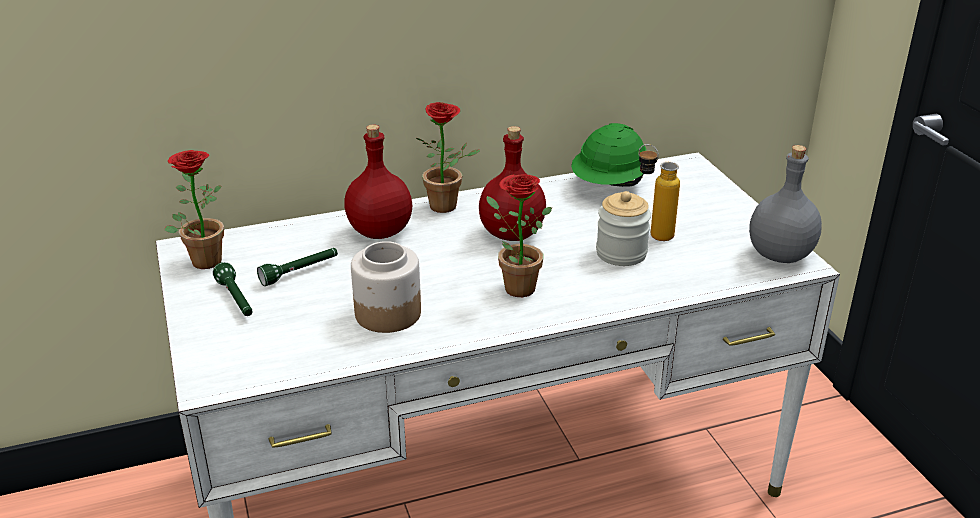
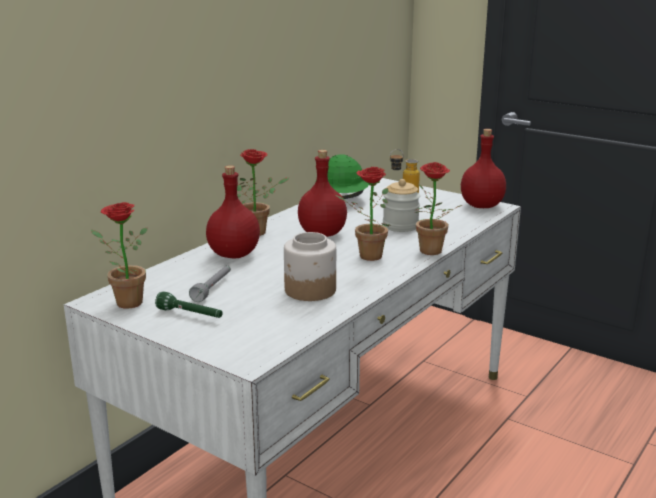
camera: 35 degrees left, 10 degrees down
green flashlight [257,248,338,286] -> grey flashlight [189,265,231,302]
grey bottle [749,145,822,263] -> red bottle [461,129,506,208]
none -> potted plant [414,162,462,255]

